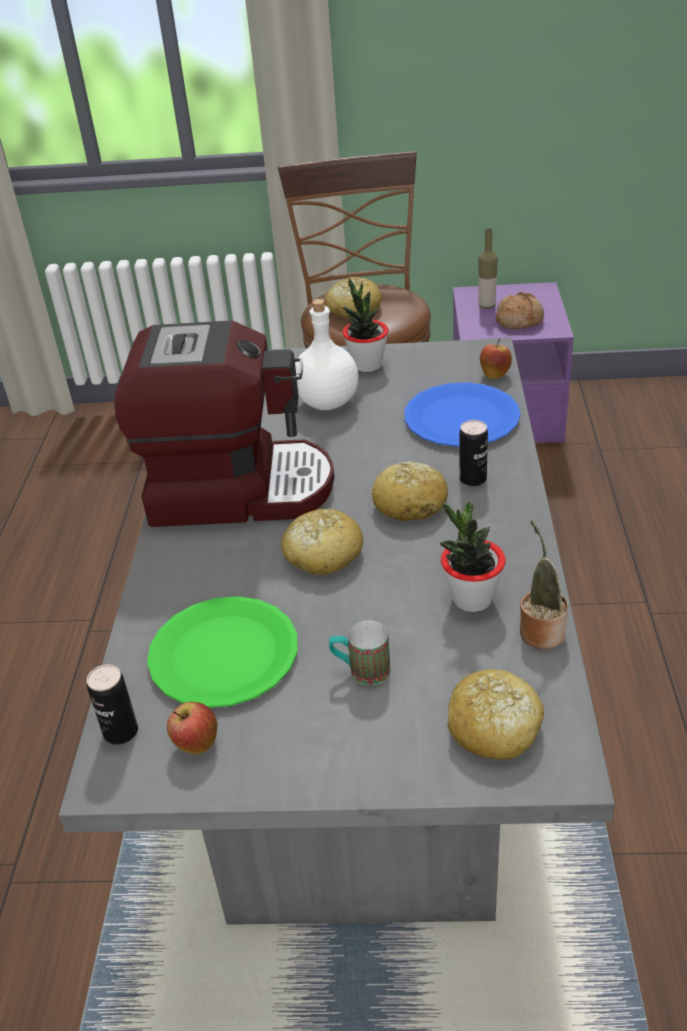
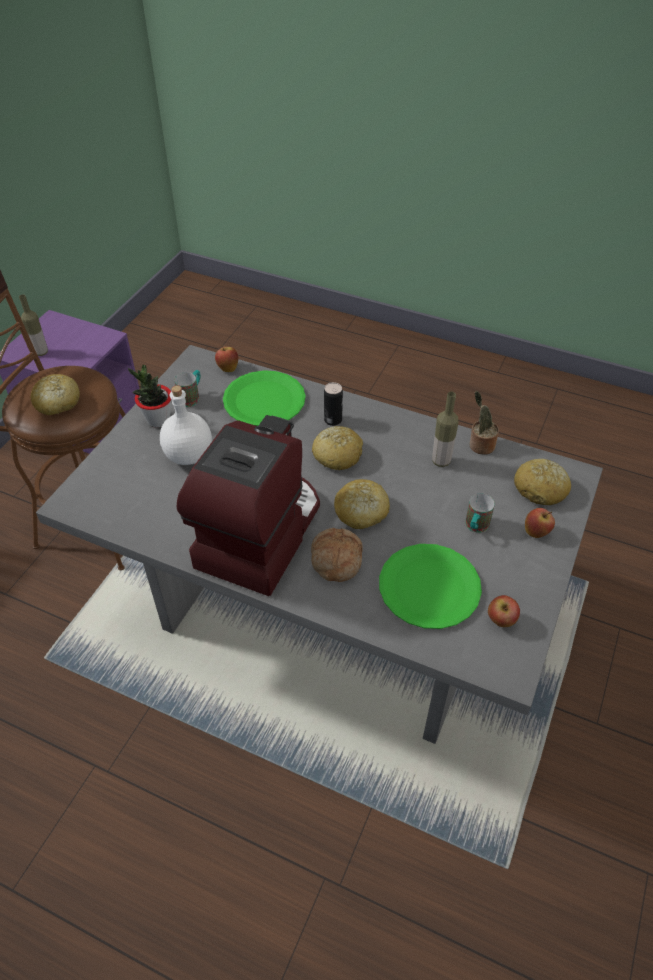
camera: 70 degrees left, 10 degrees up
can [87,665,138,745] -> none
blue plate [404,382,520,447] -> green plate [223,370,306,426]
potted plant [440,501,506,612] -> bottle [432,391,459,467]
bread [496,292,544,329] -> bread moved to [311,528,363,582]
none -> mug [174,370,201,407]
none -> apple [525,508,555,538]

